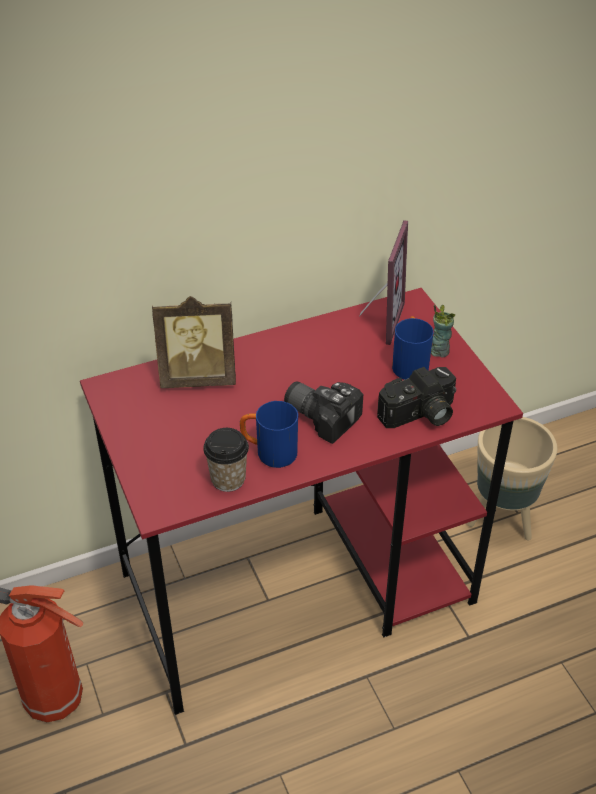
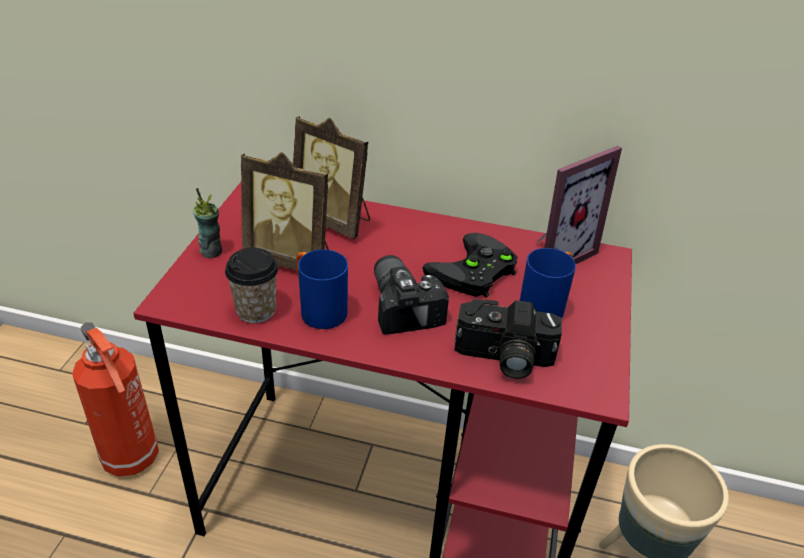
camera: 35 degrees right, 5 degrees down
cup [431,304,455,358] -> cup moved to [193,188,222,258]
none -> picture frame [241,152,329,271]
none -> black game controller [423,233,518,297]

